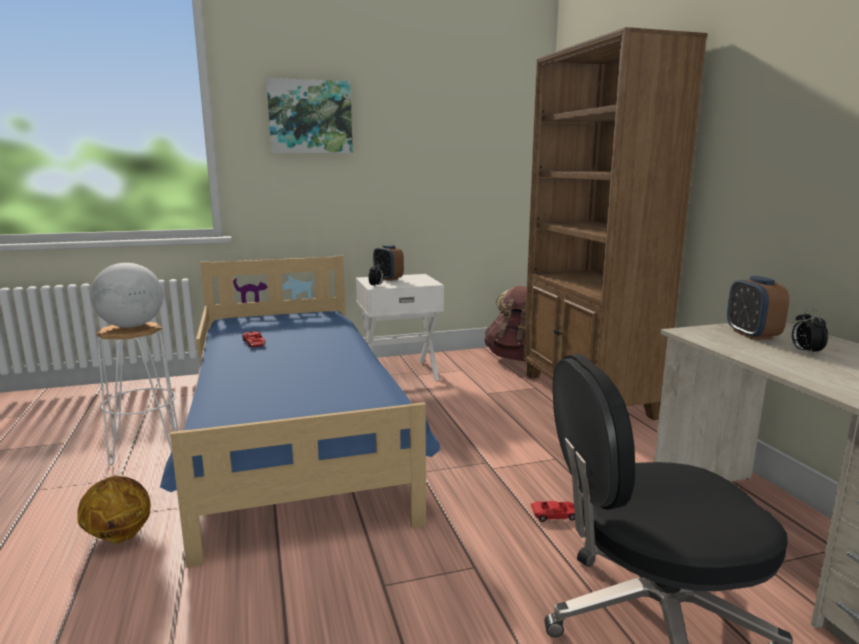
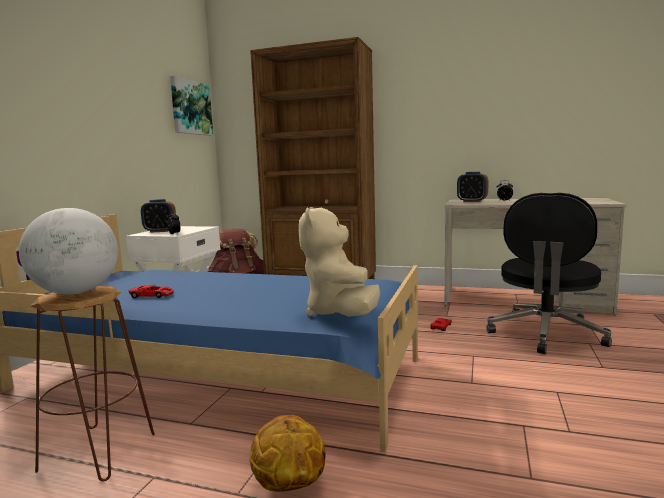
camera: 55 degrees left, 5 degrees down
white stool [96,322,178,465] -> brown stool [31,286,155,481]
picture [266,78,353,154] -> picture moved to [170,76,213,136]
none -> beige plush toy [299,207,380,317]

